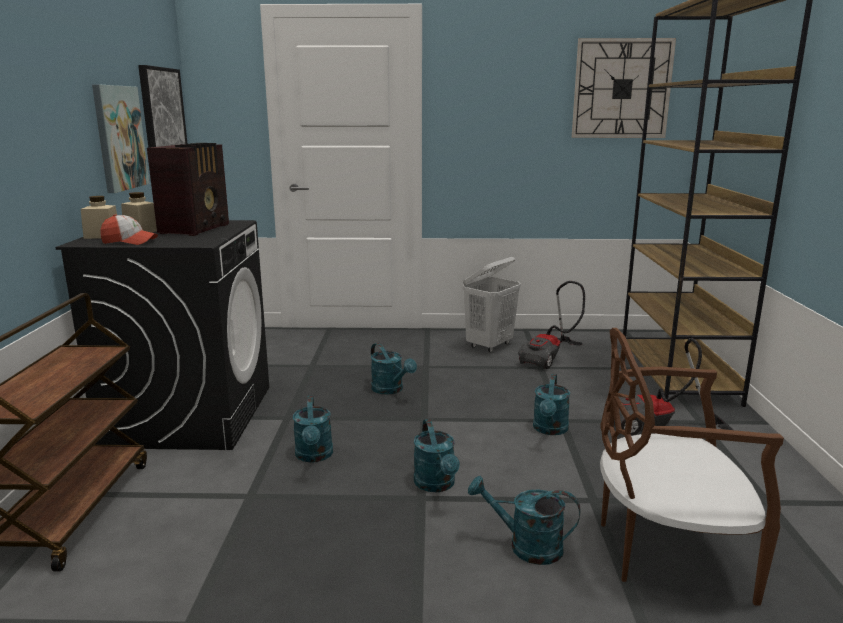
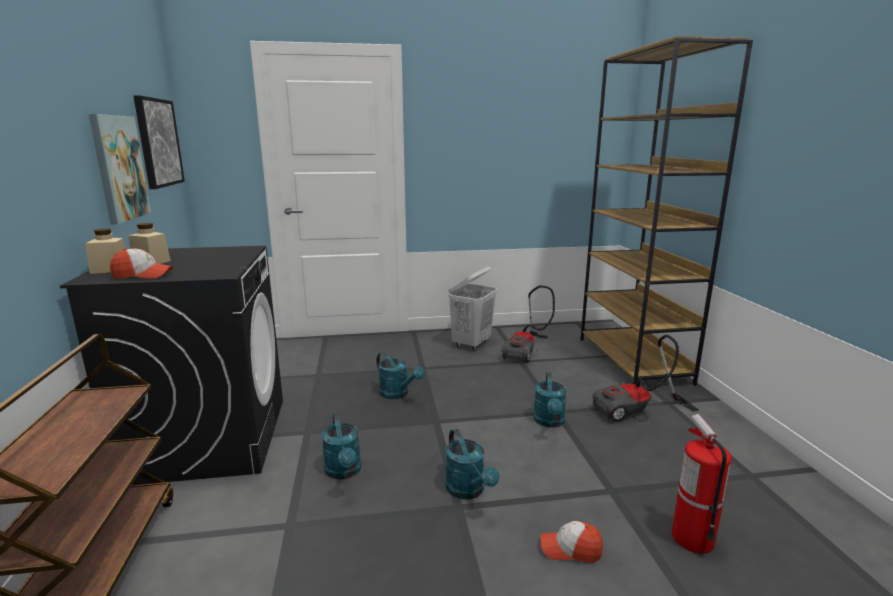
camera: 10 degrees left, 0 degrees up
radio [147,143,229,236] -> none
turquoise watering can [468,476,580,565] -> cap [540,521,603,563]
wall clock [572,38,676,138] -> none
brown chair [600,328,784,606] -> fire extinguisher [672,414,732,554]

